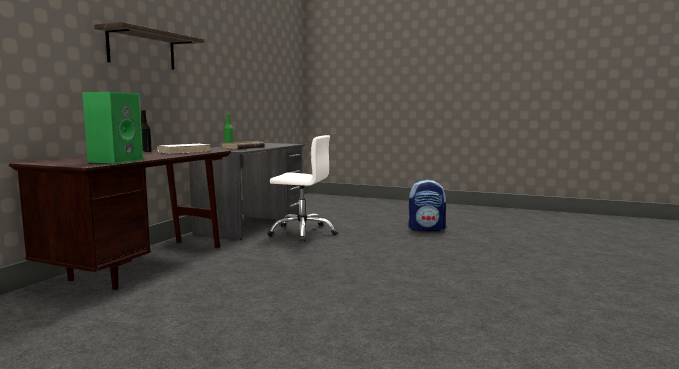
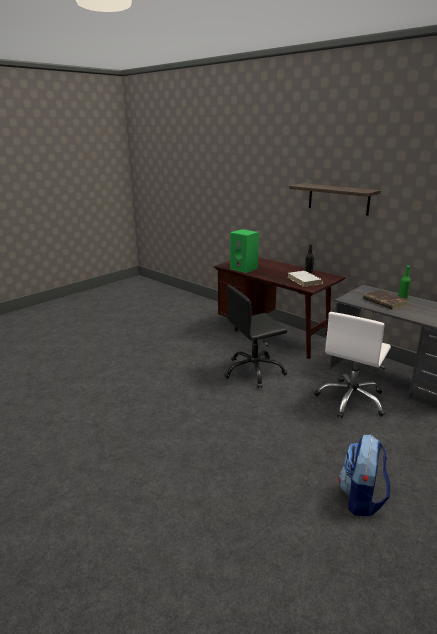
camera: 110 degrees right, 15 degrees up
none -> black office chair [224,285,287,388]

